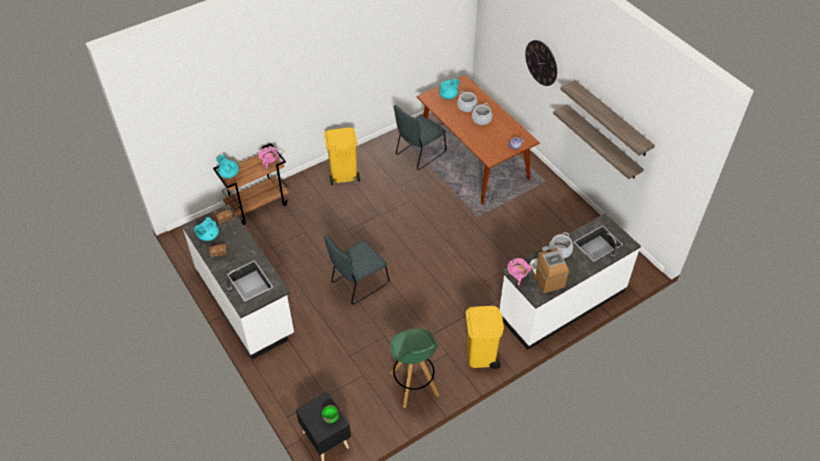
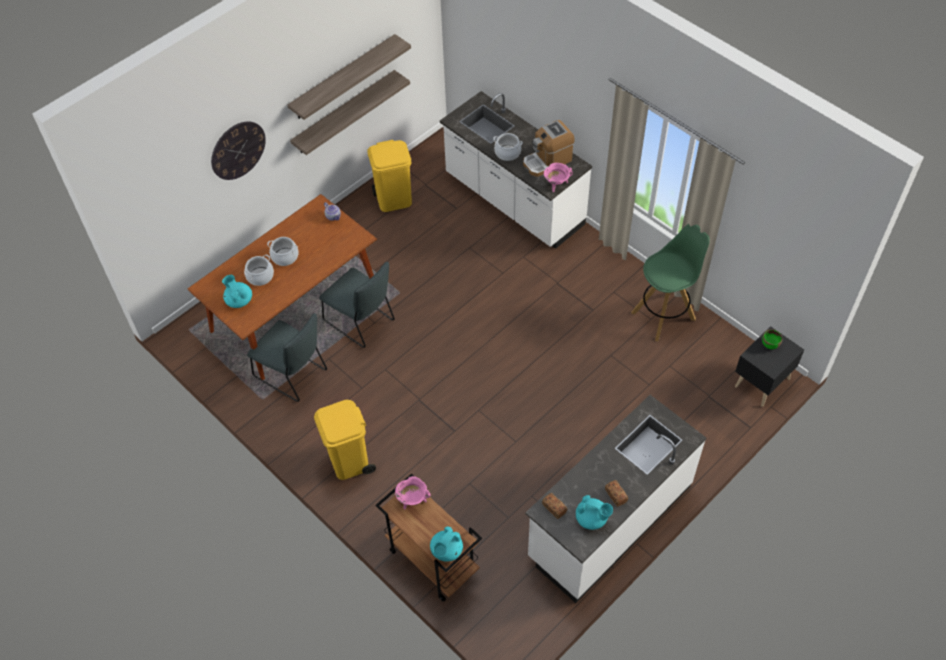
camera: 100 degrees left, 5 degrees up
grey chair [324,235,390,304] -> grey chair moved to [319,262,395,348]
yellow trash can [466,306,504,369] -> yellow trash can moved to [367,140,412,212]

